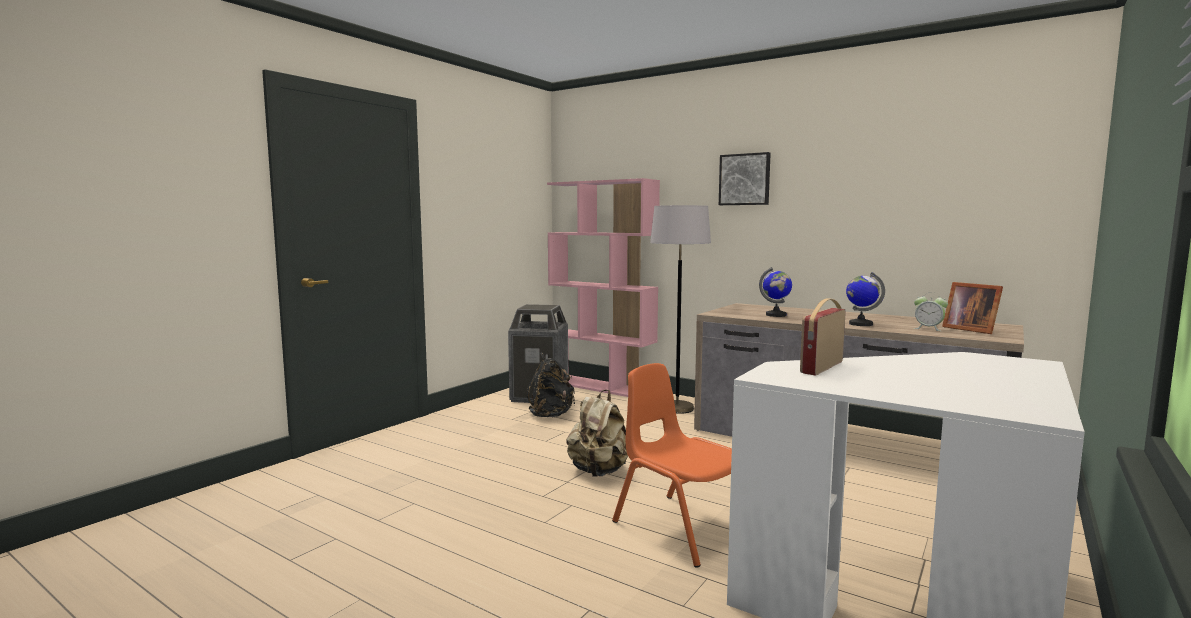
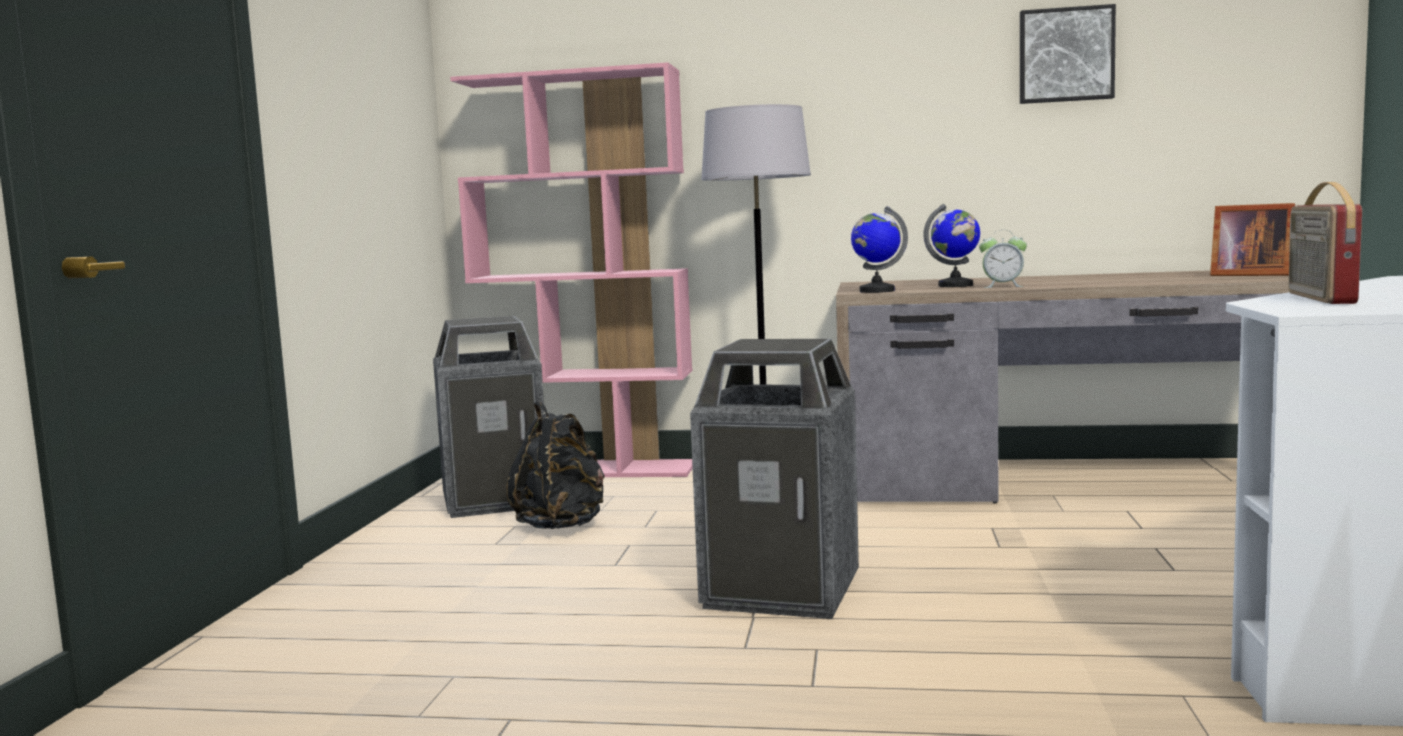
camera: 25 degrees left, 0 degrees up
beige backpack [566,389,628,477] -> trash can [690,339,859,619]
orange chair [612,363,732,568] -> none
picture [719,152,771,205] -> picture moved to [1020,4,1116,104]
globe [846,272,885,326] -> globe moved to [851,206,908,293]
alarm clock [914,292,948,331] -> alarm clock moved to [979,230,1027,288]

